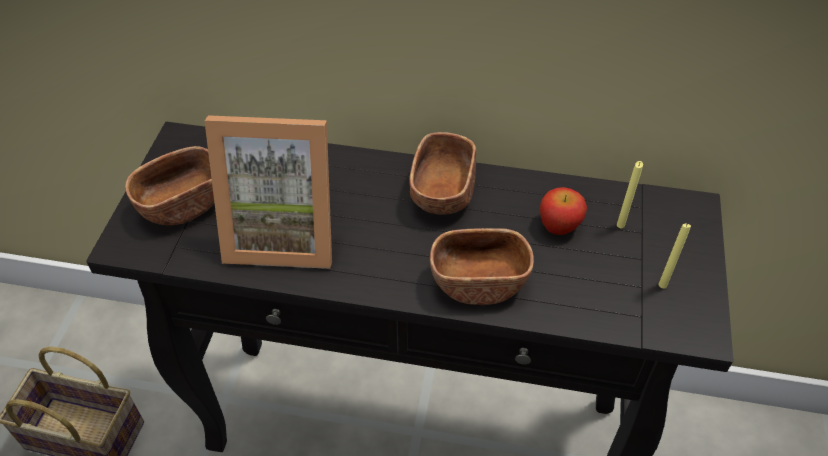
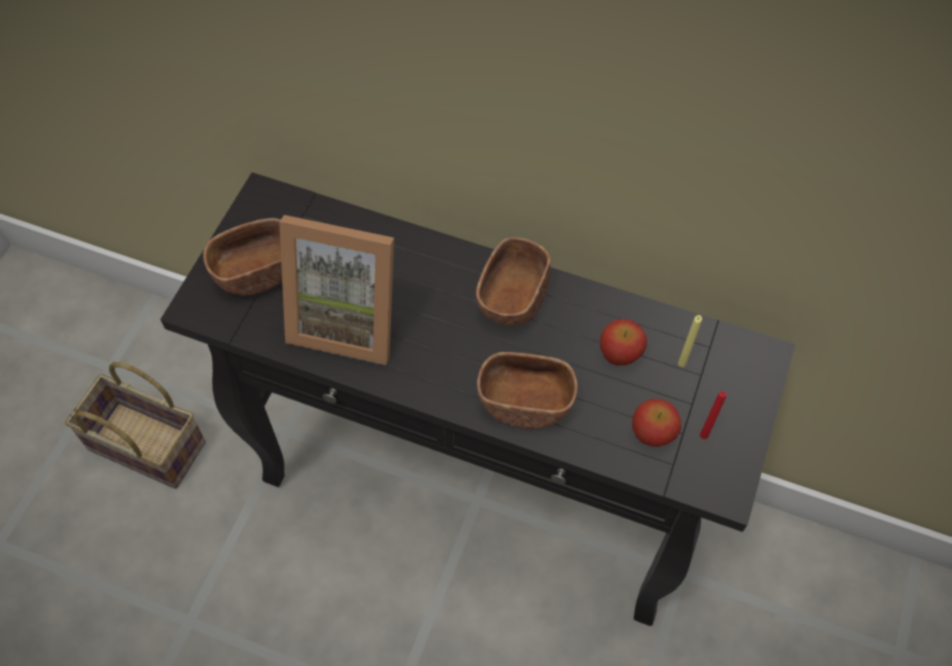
camera: 10 degrees right, 10 degrees up
yellow candle [659,223,691,289] -> red candle [700,392,727,439]
none -> apple [632,399,681,447]

